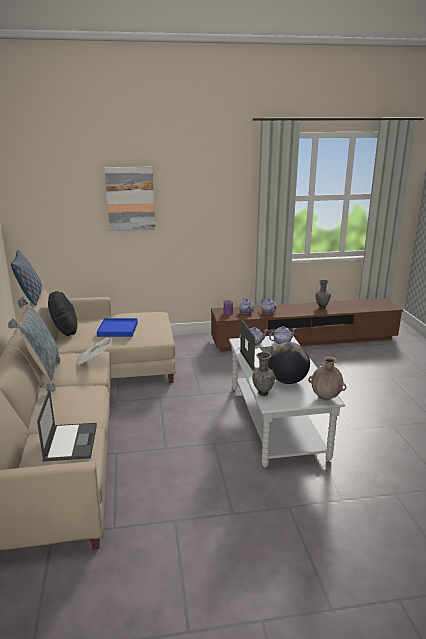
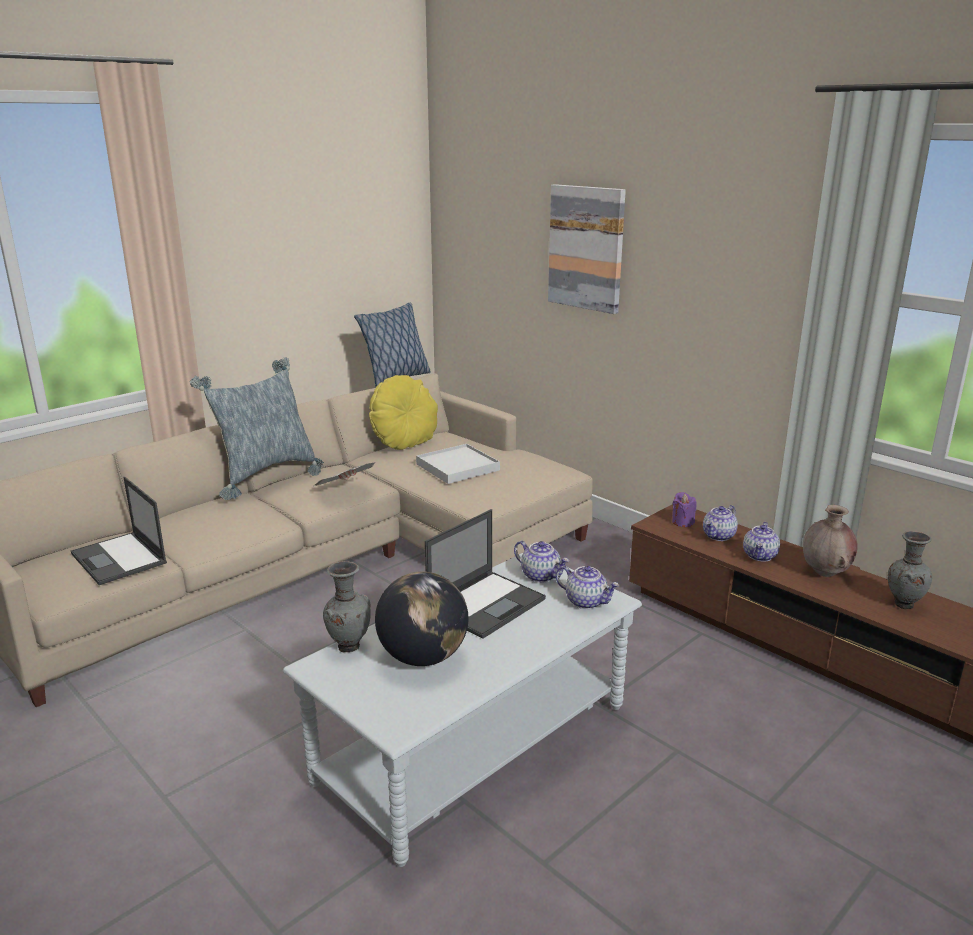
camera: 55 degrees right, 0 degrees up
laptop [37,389,97,461] -> laptop turned 90 degrees clockwise [71,477,167,585]
black pillow [48,291,77,336] -> yellow pillow [369,375,438,450]
blue tray [97,318,138,337] -> white tray [416,444,500,484]
brown vase [308,356,346,401] -> brown vase moved to [803,505,858,577]

